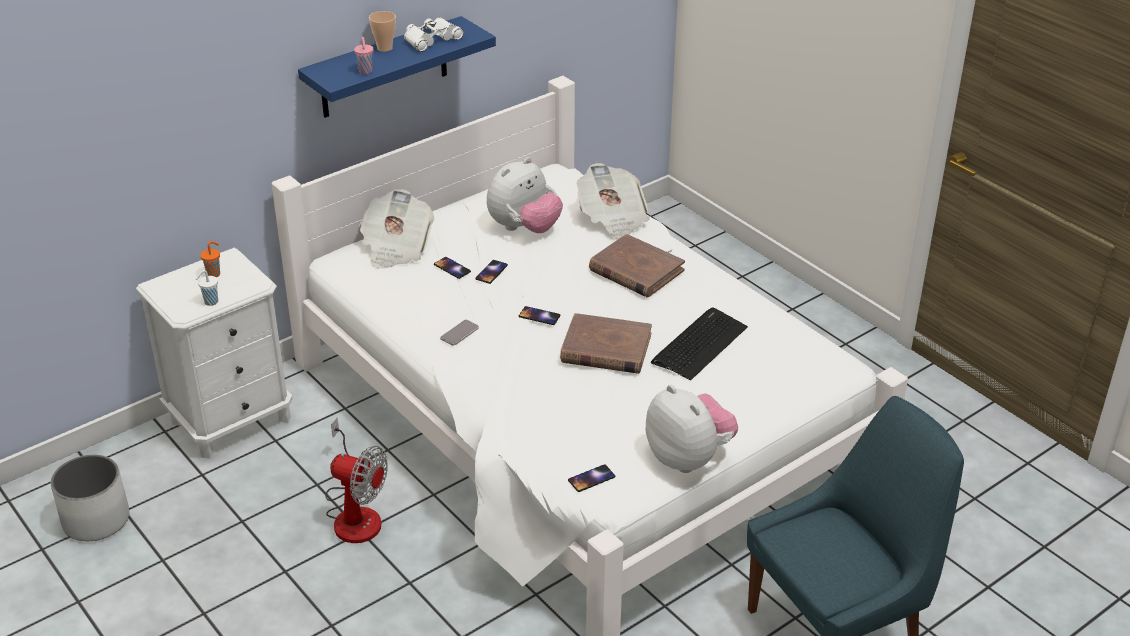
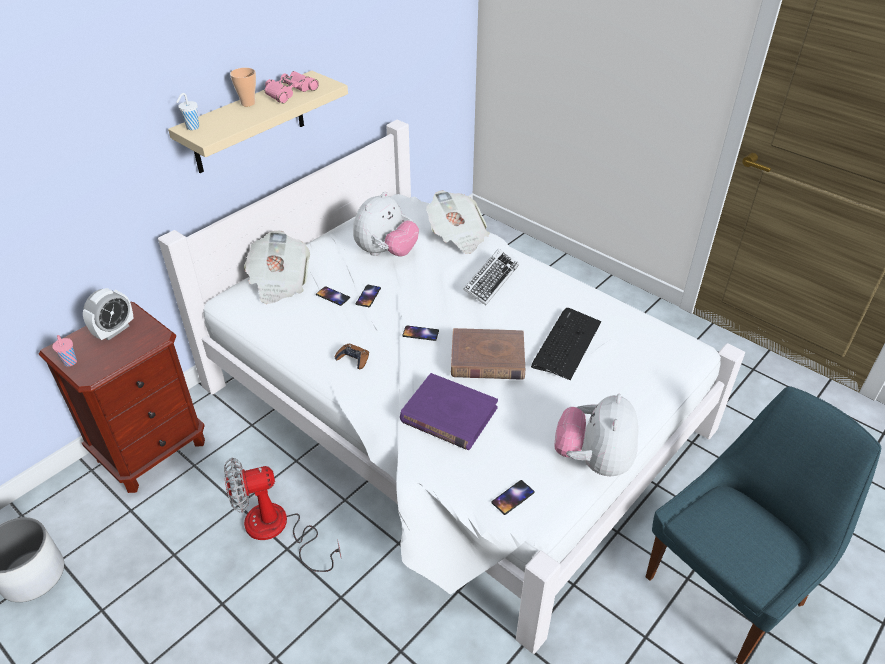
camera: 10 degrees left, 5 degrees up
white nightstand [136,247,293,458] -> brown nightstand [39,301,205,493]
white cup [196,270,218,306] -> white cup moved to [176,93,199,130]
orange cup [201,241,220,277] -> alarm clock [83,288,134,340]
blue shelf [298,16,496,118] -> beige shelf [168,71,348,173]
fan [325,418,388,543] -> fan turned 150 degrees clockwise [224,458,342,572]
pink cup [354,37,374,74] -> pink cup moved to [52,335,77,366]
white binoculars [404,17,464,52] -> pink binoculars [265,71,319,103]
phone [441,320,479,346] -> brown game controller [335,344,369,369]
brown book [589,234,685,297] -> keyboard [463,248,519,305]
plush toy [646,385,738,473] -> plush toy turned 120 degrees counterclockwise [555,394,638,476]
none -> purple book [400,373,498,450]

